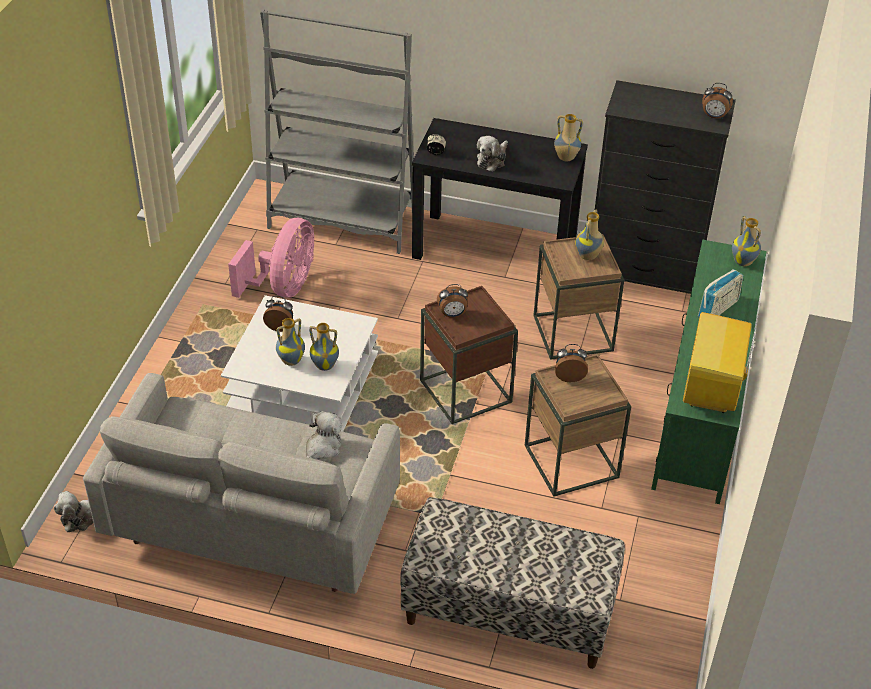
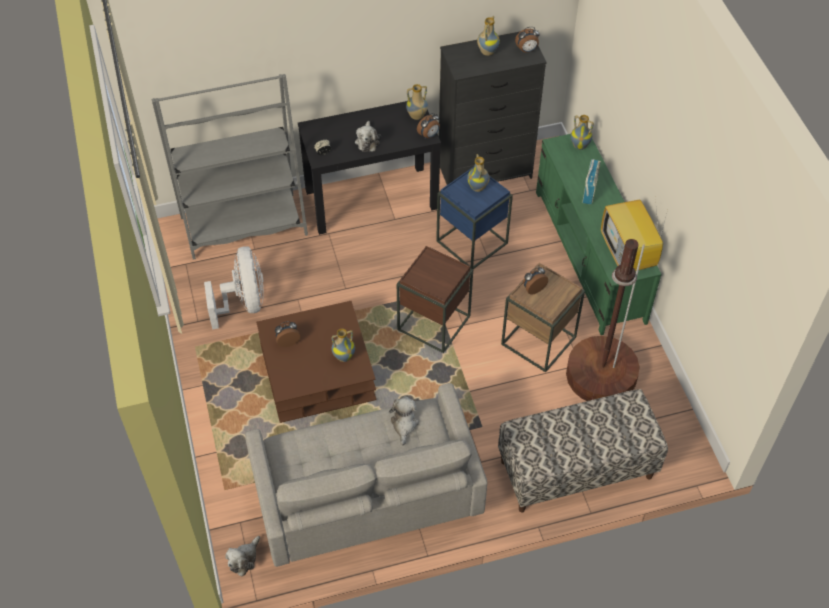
camera: 30 degrees left, 10 degrees up
white coffee table [221,295,378,432] -> brown coffee table [256,301,377,423]
pink fan [228,218,314,298] -> white fan [204,246,264,329]
vase [276,318,305,366] -> vase moved to [477,16,500,56]
alarm clock [437,284,468,317] -> alarm clock moved to [417,113,440,139]
brown side table [533,234,624,360] -> blue side table [436,167,513,269]
none -> brown floor lamp [566,239,645,401]

